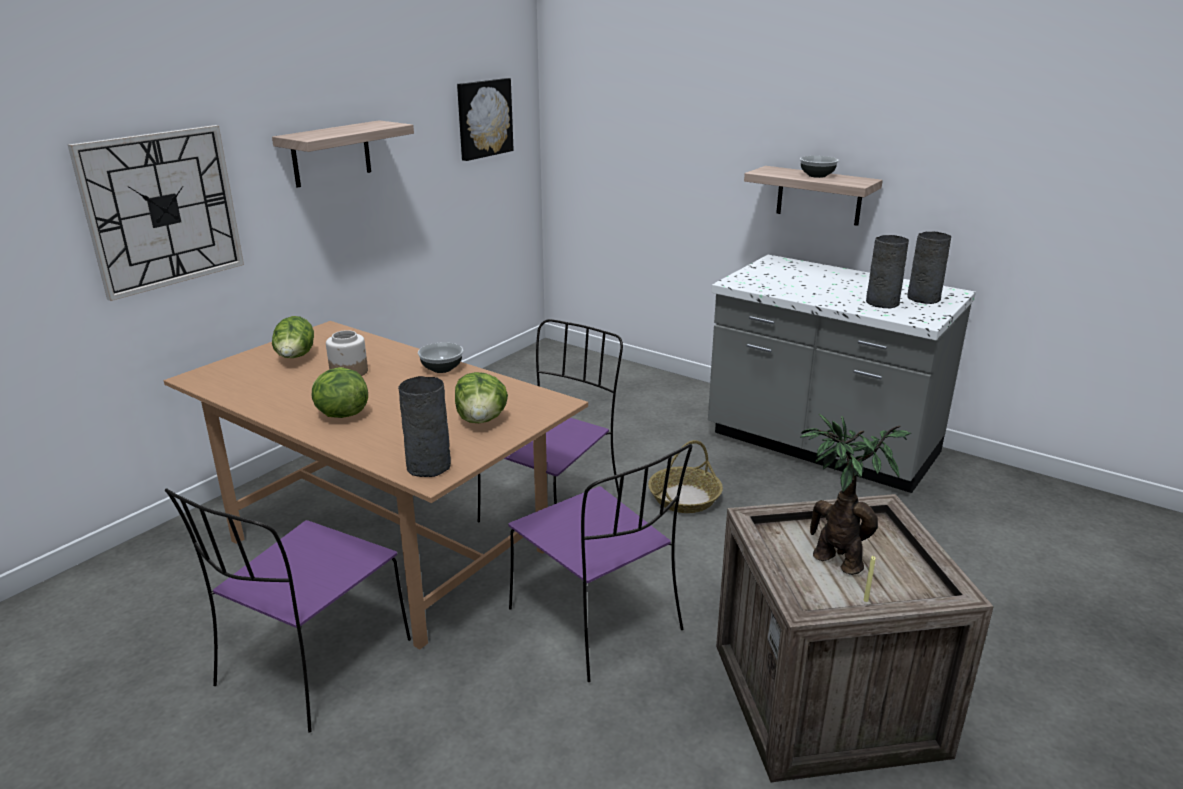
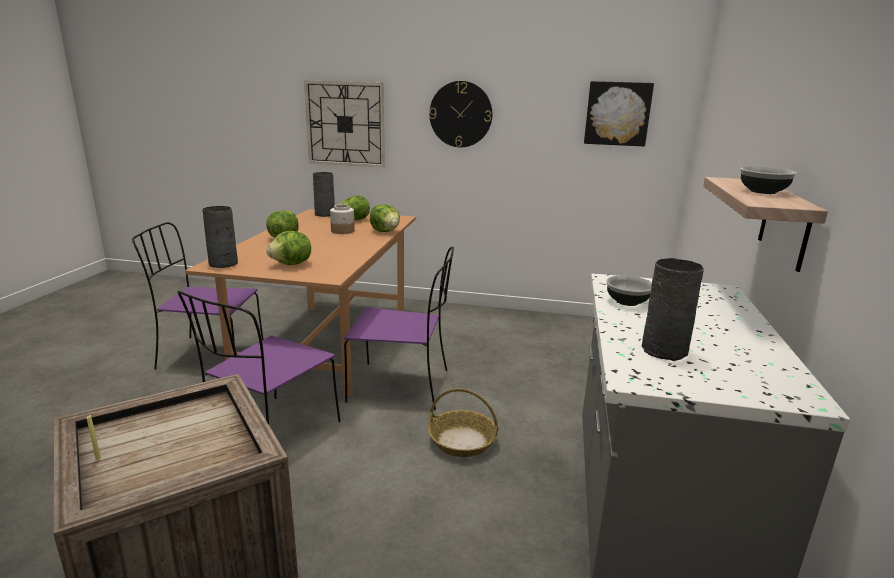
camera: 65 degrees right, 5 degrees down
shelf [272,120,414,188] -> wall clock [429,81,492,147]
bowl [418,342,463,373] -> bowl moved to [606,275,652,306]
potted plant [800,414,911,575] -> none
grey vase [907,232,951,304] -> grey vase moved to [313,172,335,217]
none -> lettuce [370,204,400,232]

